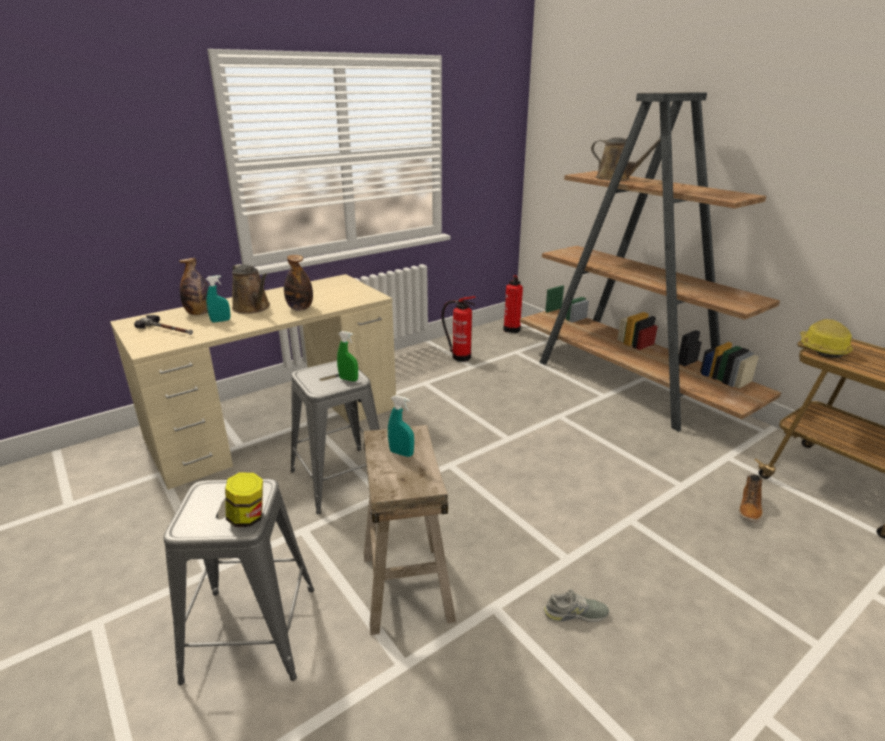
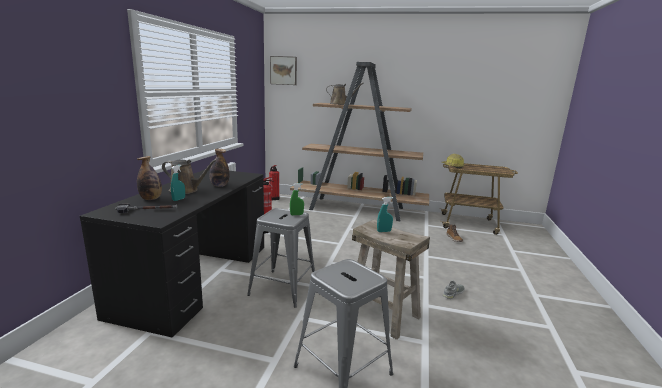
camera: 40 degrees left, 10 degrees down
beige desk [110,274,396,490] -> black desk [80,169,264,338]
jar [225,472,263,527] -> none
none -> picture [270,56,297,85]

